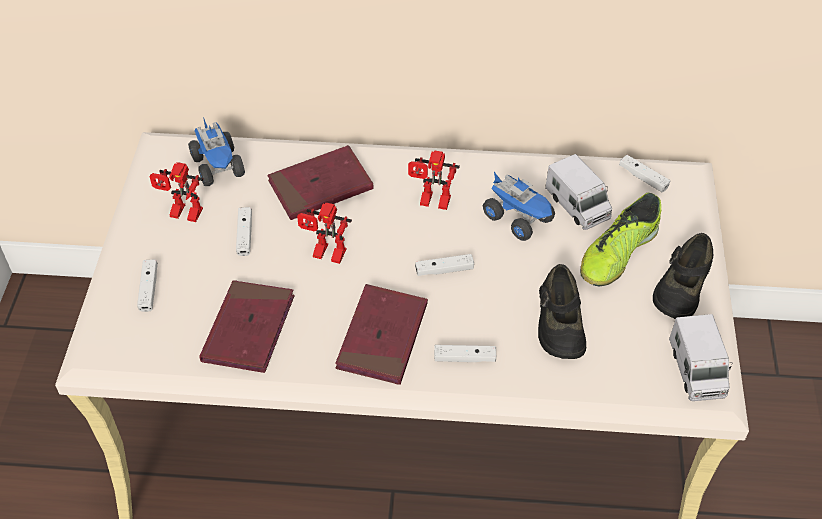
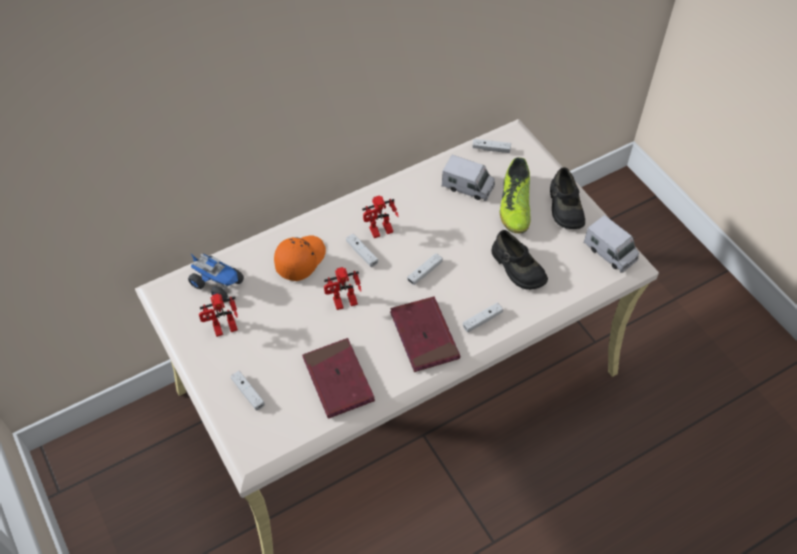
camera: 35 degrees left, 5 degrees up
white game controller [236,207,252,256] -> white game controller moved to [346,234,378,267]
red book [268,145,374,220] -> orange cap [274,235,326,281]
toy truck [483,172,555,241] -> none

